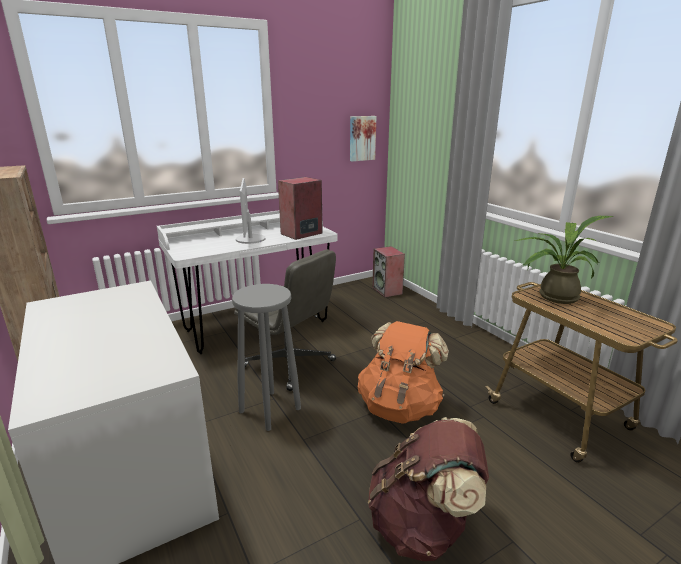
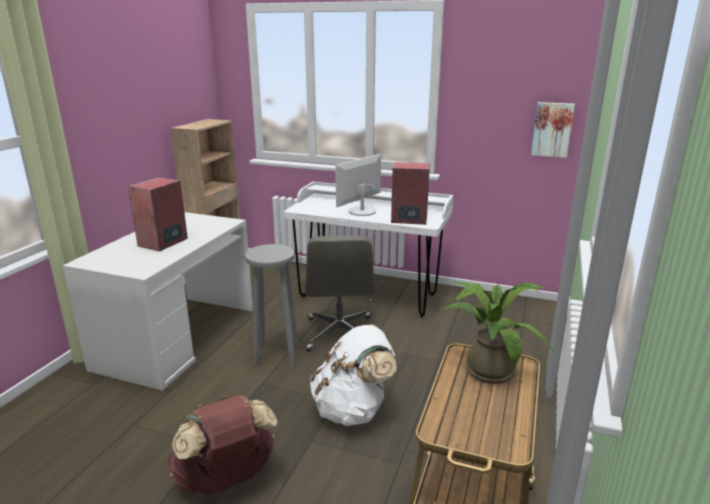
camera: 50 degrees right, 0 degrees up
orange backpack [358,321,449,424] -> white backpack [310,325,397,426]
speaker [372,246,405,298] -> speaker moved to [128,177,188,251]

